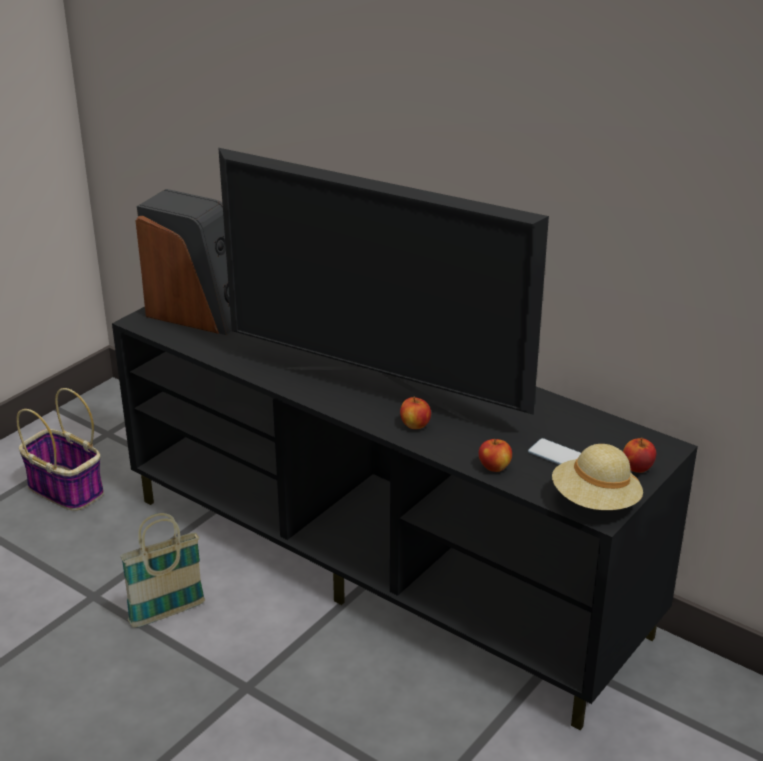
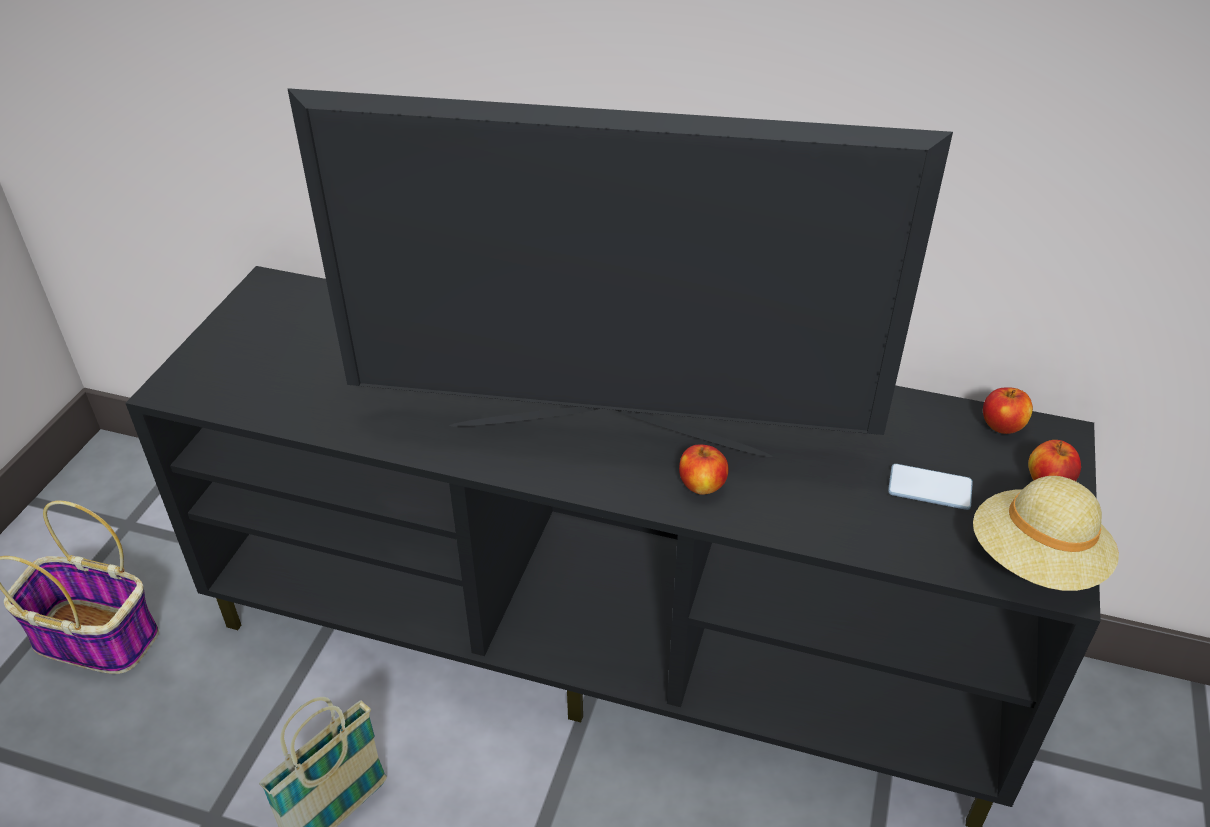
camera: 20 degrees left, 10 degrees up
speaker [136,189,232,335] -> none
apple [479,439,512,472] -> apple moved to [983,387,1033,434]

